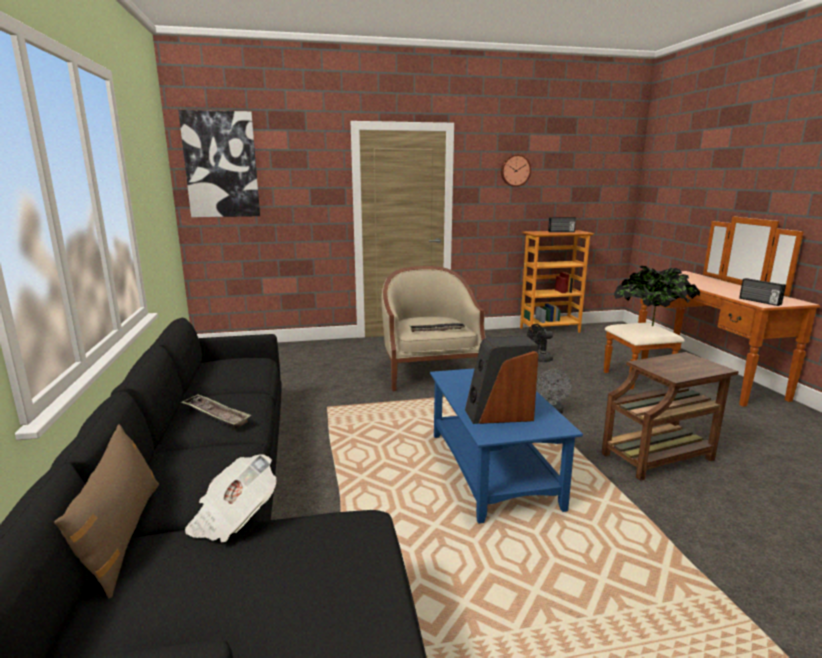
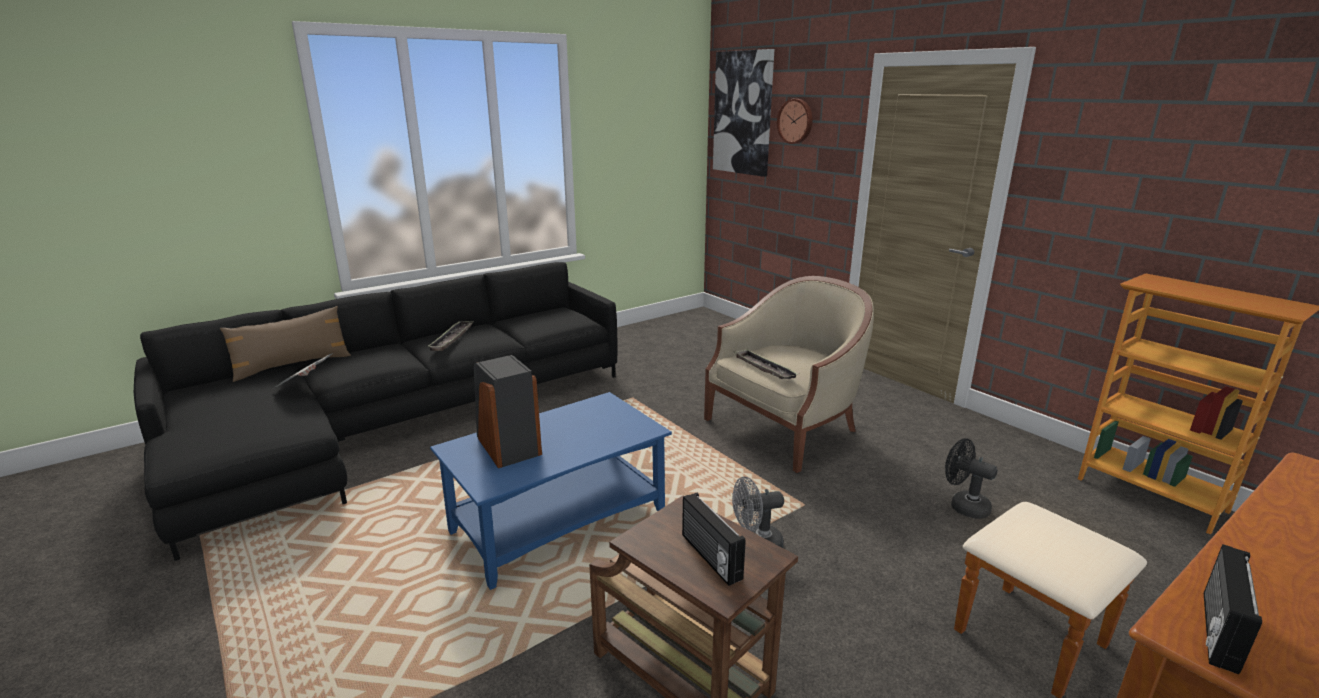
camera: 65 degrees right, 5 degrees up
wall clock [501,154,531,187] -> wall clock moved to [777,99,813,144]
radio [548,217,576,232] -> radio moved to [682,493,746,586]
potted plant [614,266,700,326] -> none

